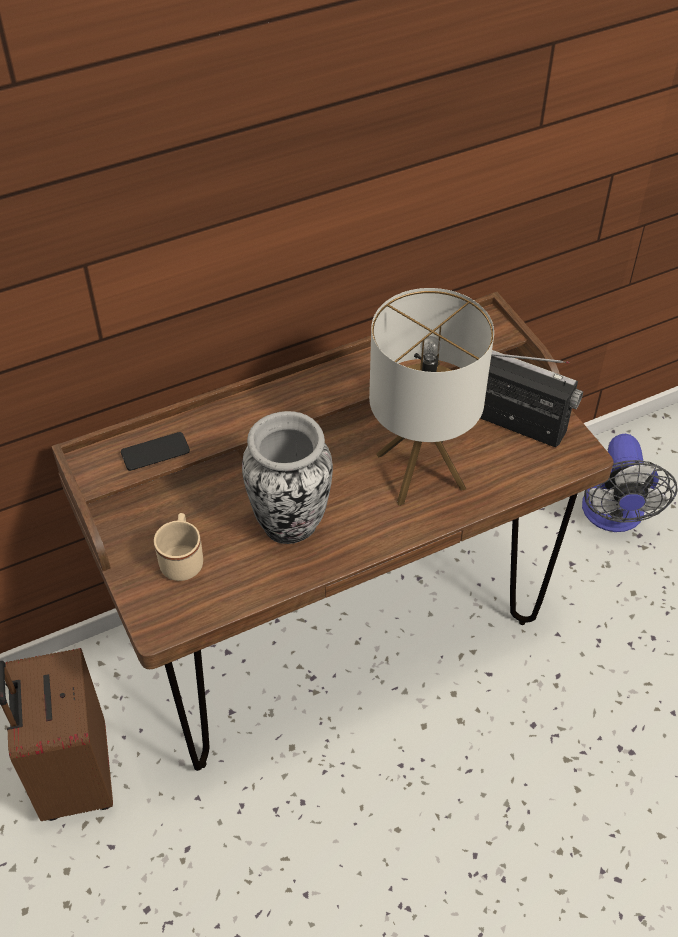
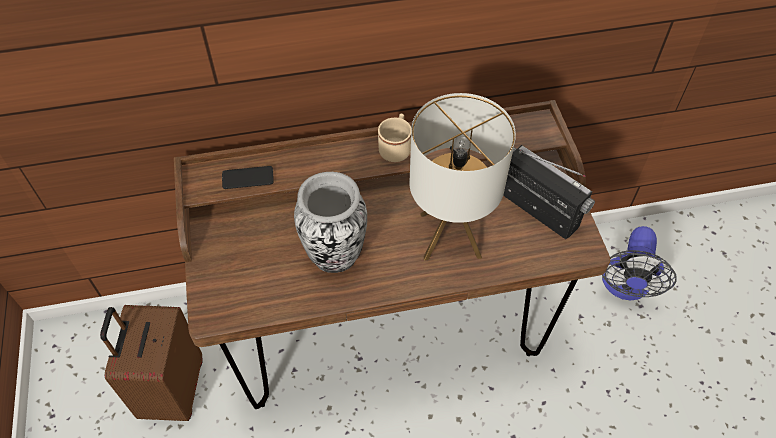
camera: 15 degrees right, 5 degrees up
beige mug [154,513,203,581] -> beige mug moved to [378,114,411,162]

